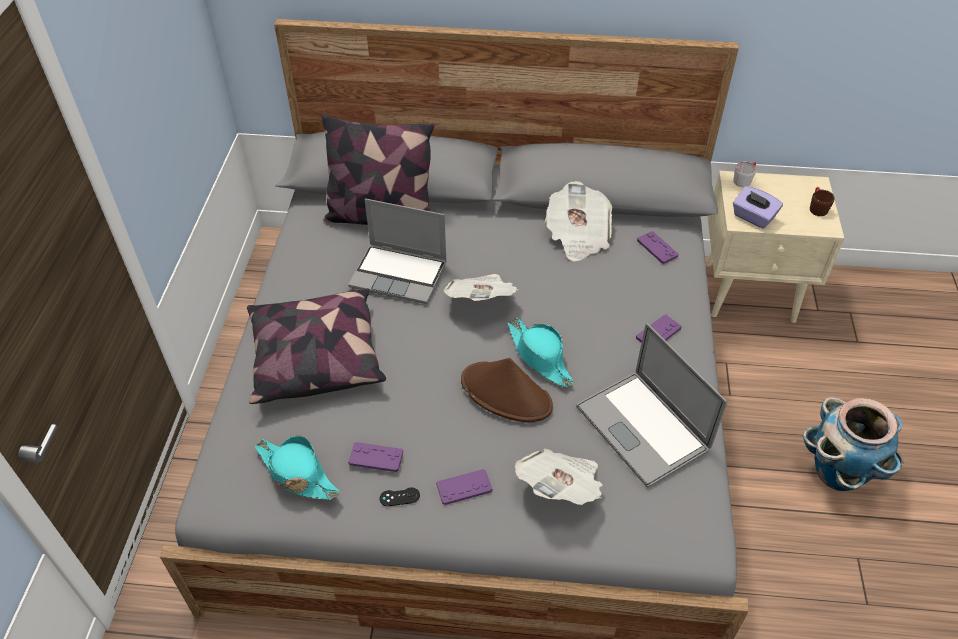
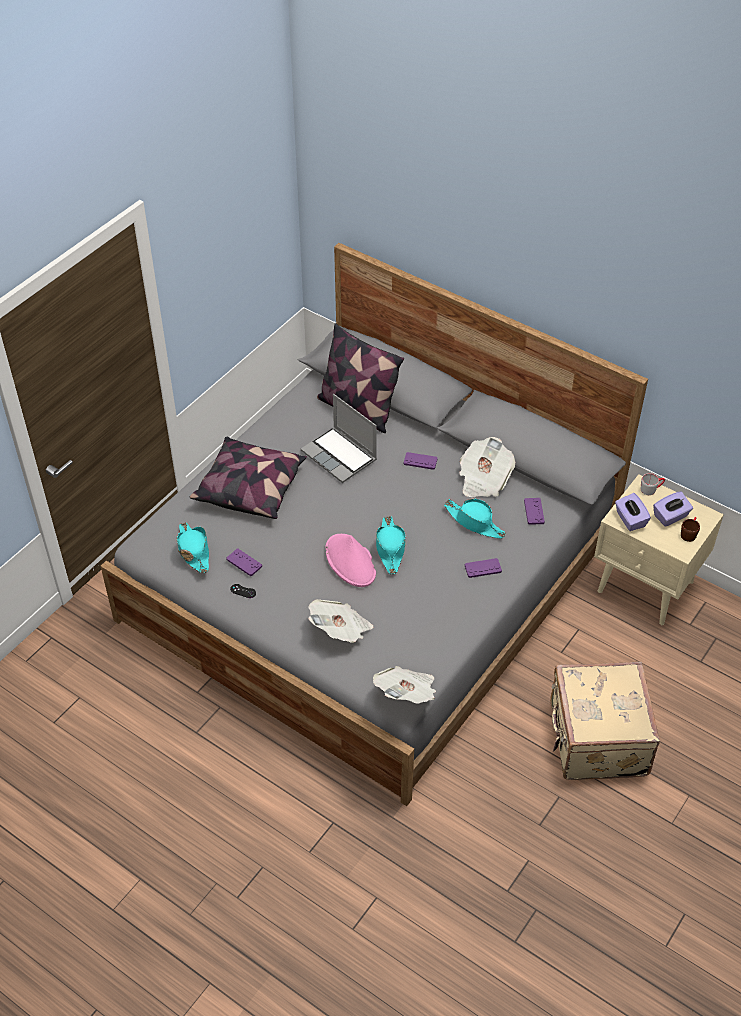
camera: 30 degrees right, 0 degrees up
purple game controller [436,469,493,505] -> purple game controller moved to [403,452,438,470]
newspaper [443,274,518,301] -> newspaper moved to [373,666,436,704]
brown hat [461,358,553,422] -> pink hat [325,534,376,587]
laptop [576,323,727,488] -> none
planter [803,397,904,491] -> beige suitcase [550,662,660,780]
none -> turquoise hat [444,498,506,538]
none -> purple tissue box [653,492,693,527]

